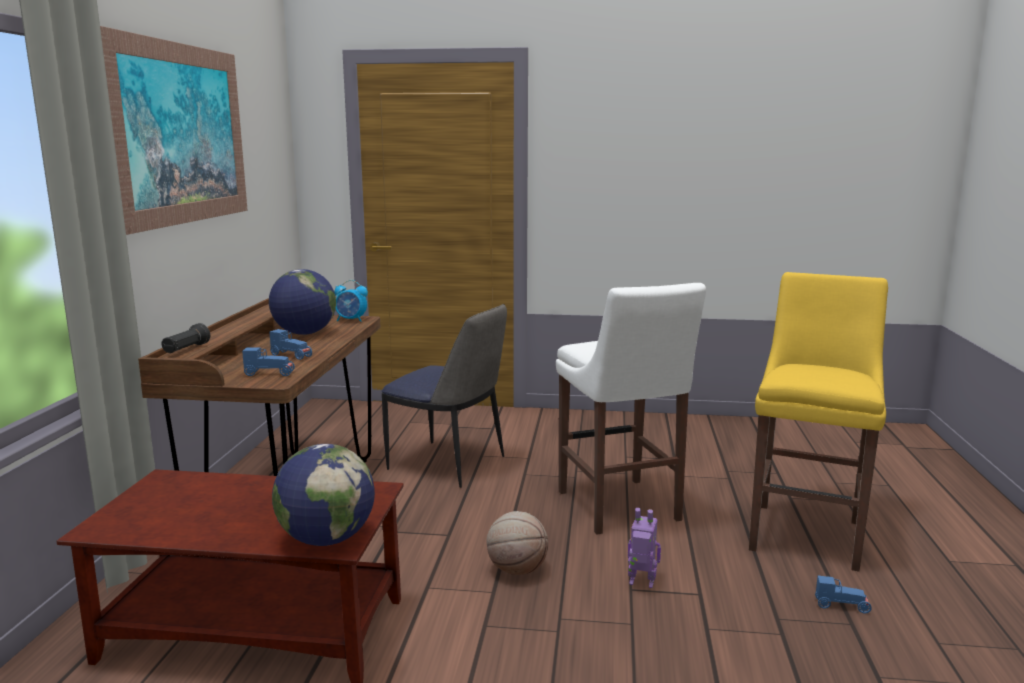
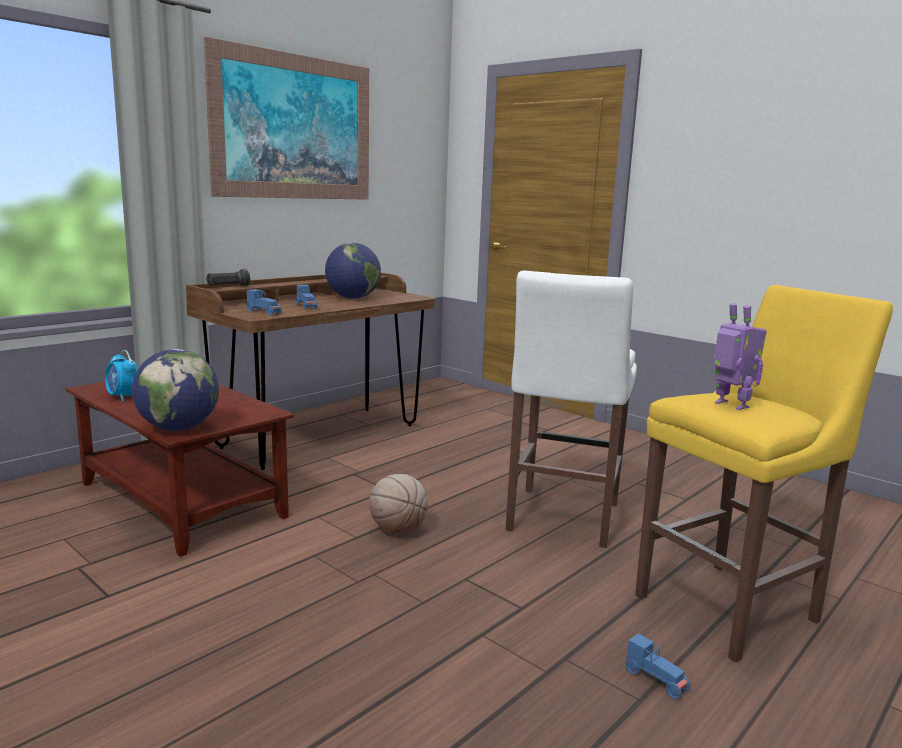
camera: 35 degrees right, 0 degrees up
alarm clock [334,280,368,322] -> alarm clock moved to [105,350,138,401]
chair [381,304,507,488] -> none
toy robot [628,508,661,588] -> toy robot moved to [714,303,767,410]

